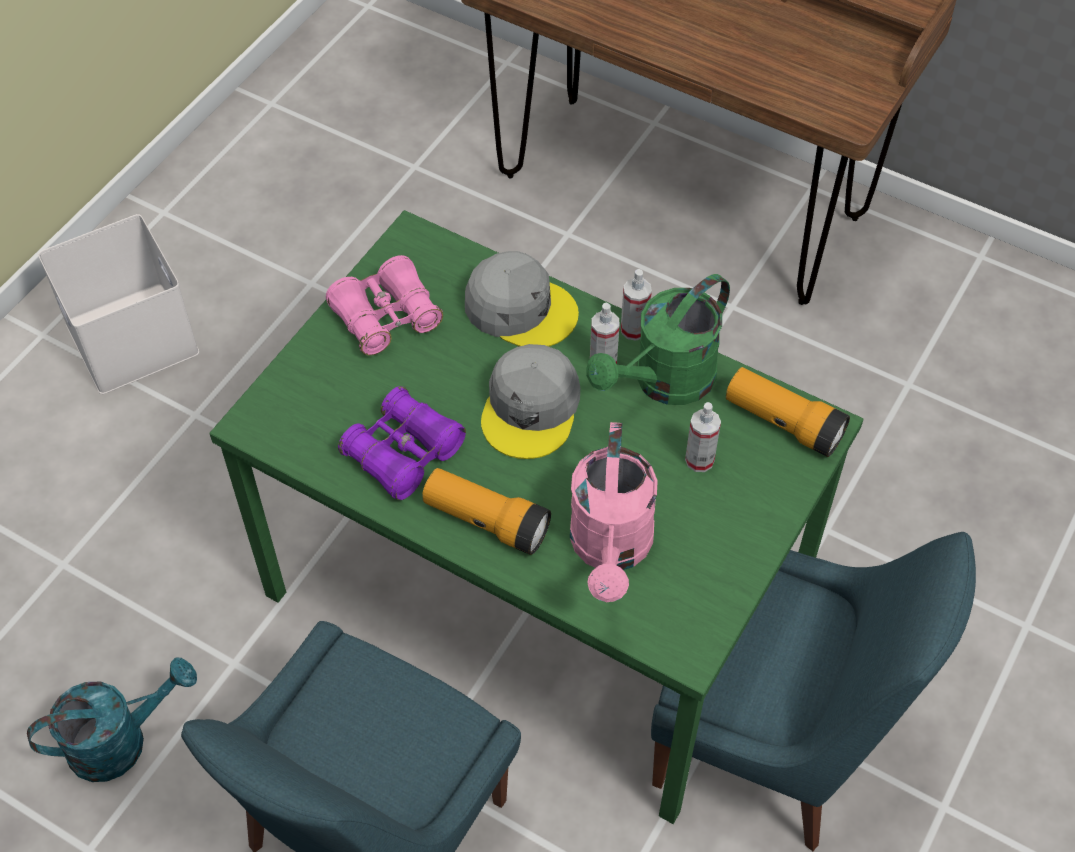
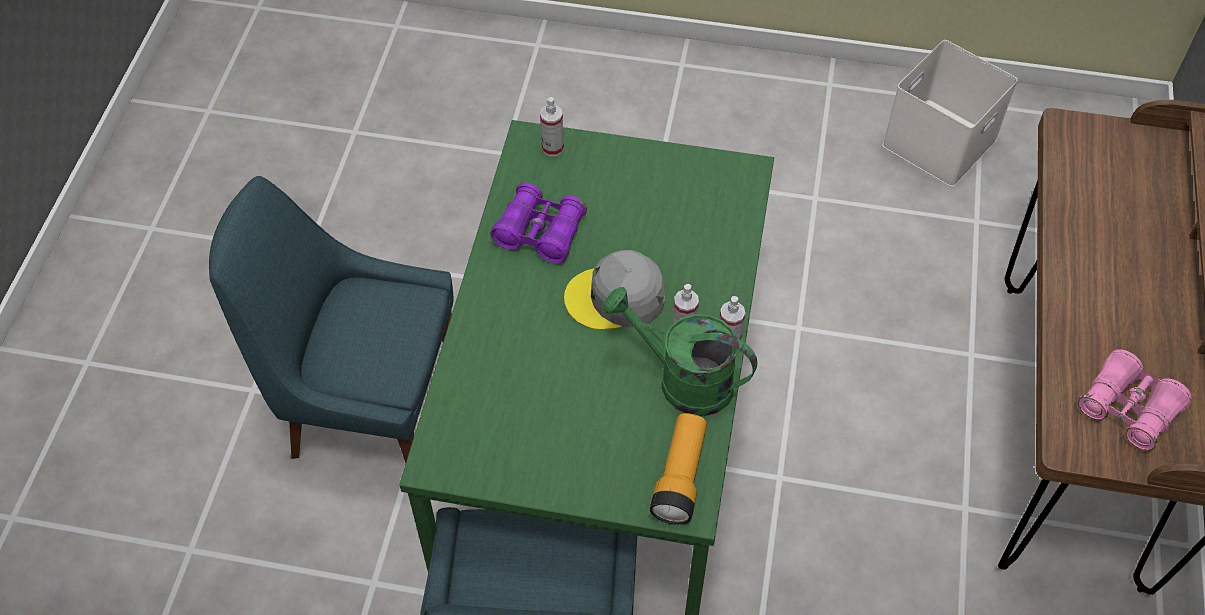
camera: 70 degrees right, 0 degrees up
turquoise watering can [27,657,197,782] -> none
white storage box [38,214,199,394] -> white storage box moved to [882,40,1018,187]
pink binoculars [326,255,443,356] -> pink binoculars moved to [1078,349,1192,451]
flashlight [422,468,551,555] -> none
grey cap [465,251,579,347] -> none
pink watering can [570,422,658,602] -> none
spray bottle [685,402,721,472] -> spray bottle moved to [540,97,564,156]

